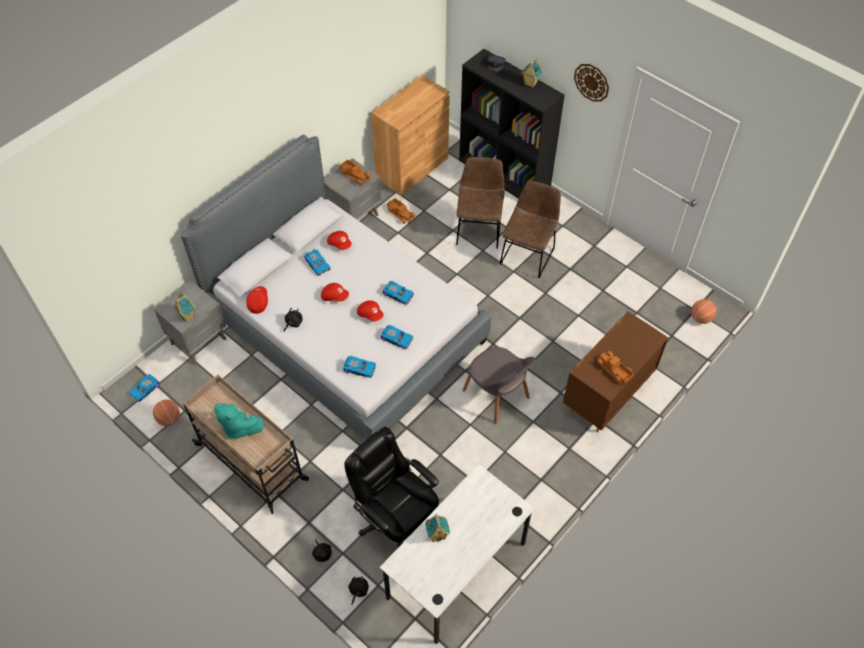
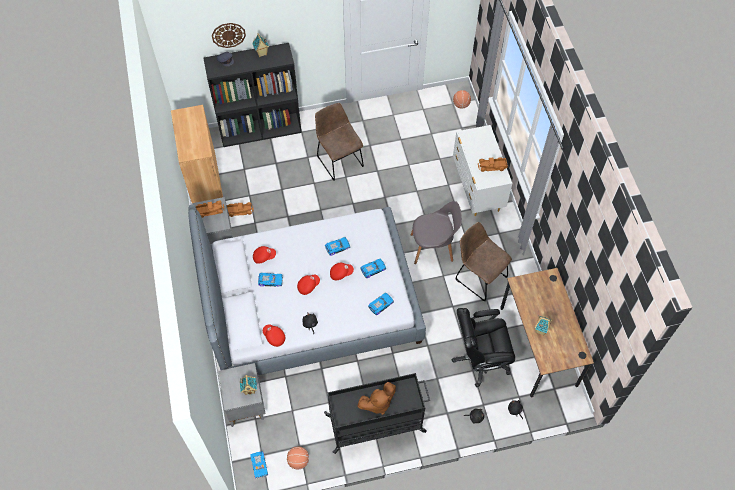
camera: 55 degrees left, 5 degrees up
beige cart [183,375,309,514] -> black cart [324,373,430,454]
turquoise plush toy [214,404,264,440] -> brown plush toy [357,382,396,415]
white desk [380,464,535,644] -> brown desk [500,268,594,397]
brown chair [456,157,505,249] -> brown chair moved to [455,222,512,302]
brown dresser [563,311,668,432] -> white dresser [453,125,512,216]
wall clock [574,64,609,102] -> wall clock moved to [212,23,246,48]

